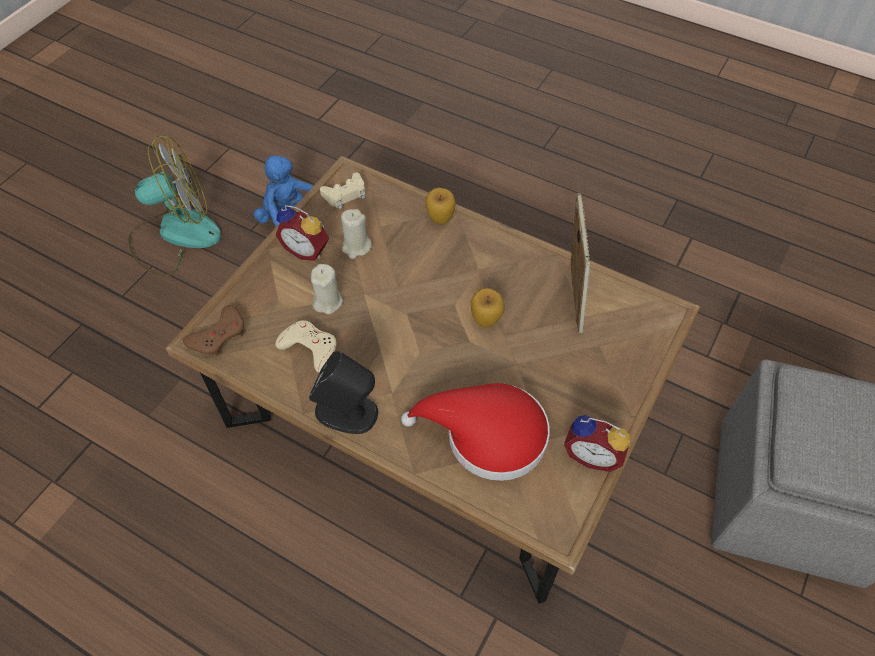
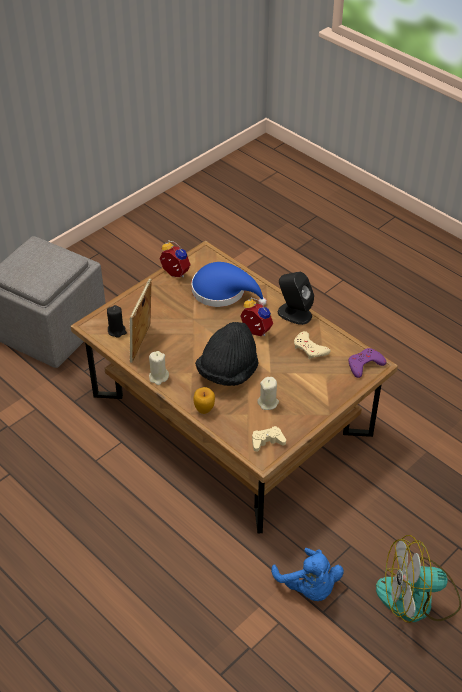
camera: 165 degrees left, 10 degrees down
brown game controller [183,305,244,356] -> purple game controller [348,348,386,378]
alarm clock [275,205,329,261] -> alarm clock moved to [240,298,273,336]
beige candle [311,264,343,314] -> beige candle moved to [149,351,169,385]
red hat [401,383,550,481] -> blue hat [191,262,267,307]
apple [471,288,505,328] -> none
none -> black candle [107,305,127,338]
none -> black hat [195,322,258,386]

